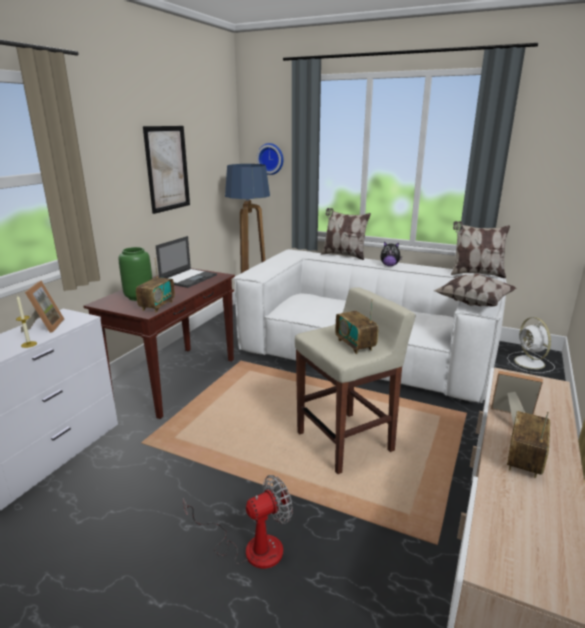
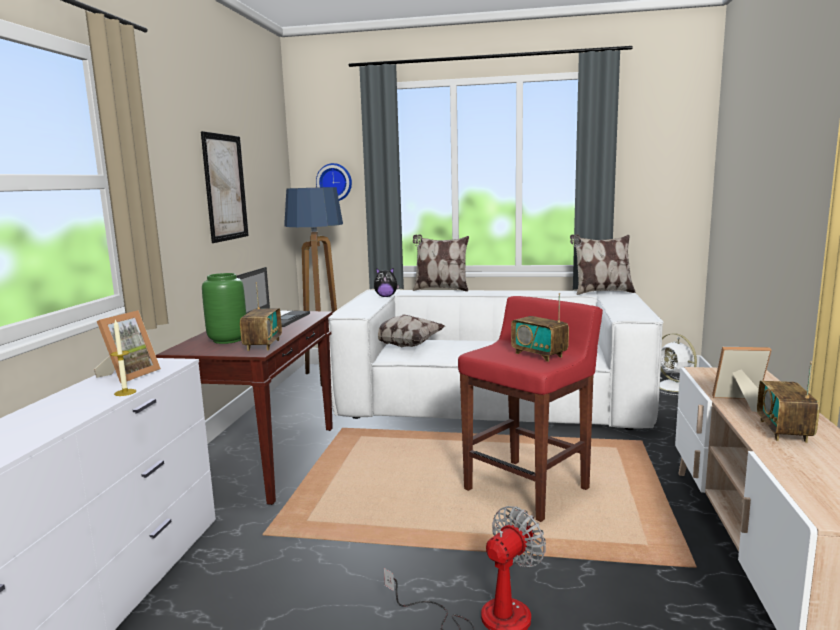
camera: 15 degrees left, 10 degrees down
picture frame [21,280,64,333] -> picture frame turned 45 degrees clockwise [94,310,161,383]
beige stool [295,287,415,474] -> red stool [458,296,603,522]
plush toy [380,242,402,266] -> plush toy moved to [374,267,399,297]
pillow [434,273,517,306] -> pillow moved to [378,315,445,348]

